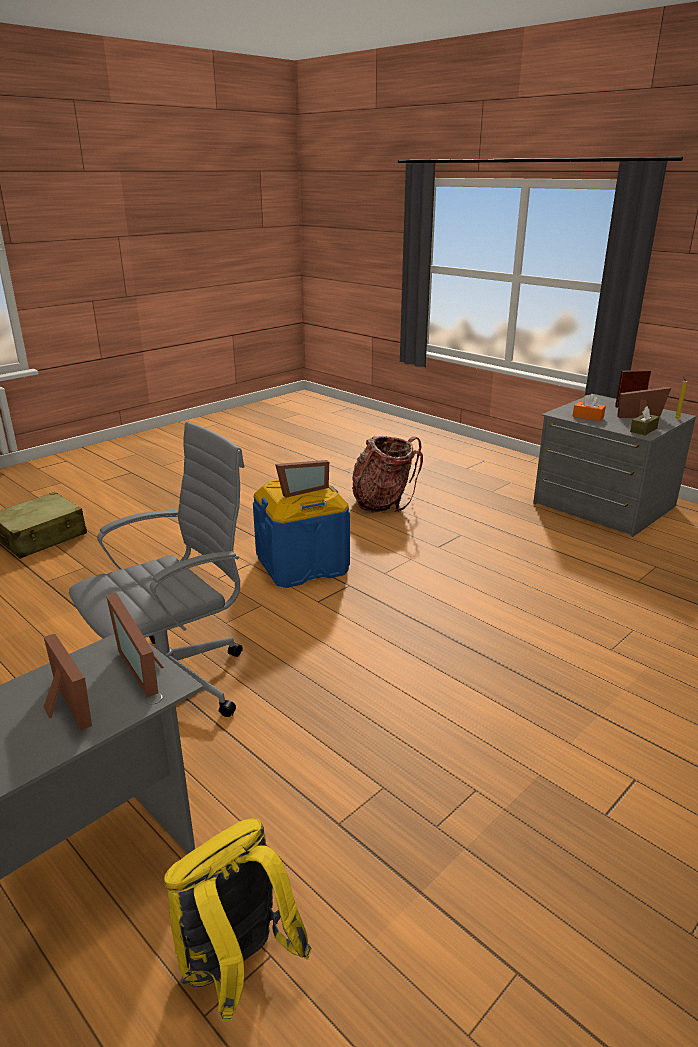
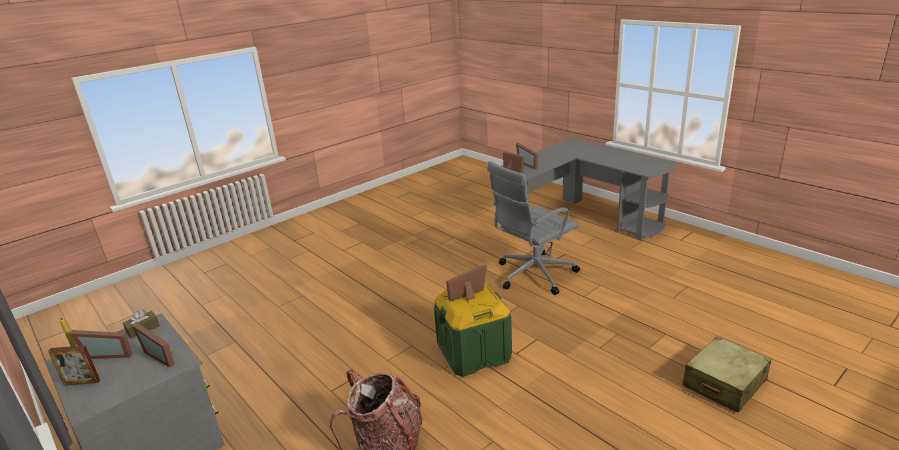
camera: 175 degrees left, 0 degrees up
yellow backpack [164,818,312,1022] -> none
blue storage box [253,479,350,588] -> green storage box [434,283,512,377]
orange tissue box [572,394,606,421] -> picture frame [132,322,175,367]

